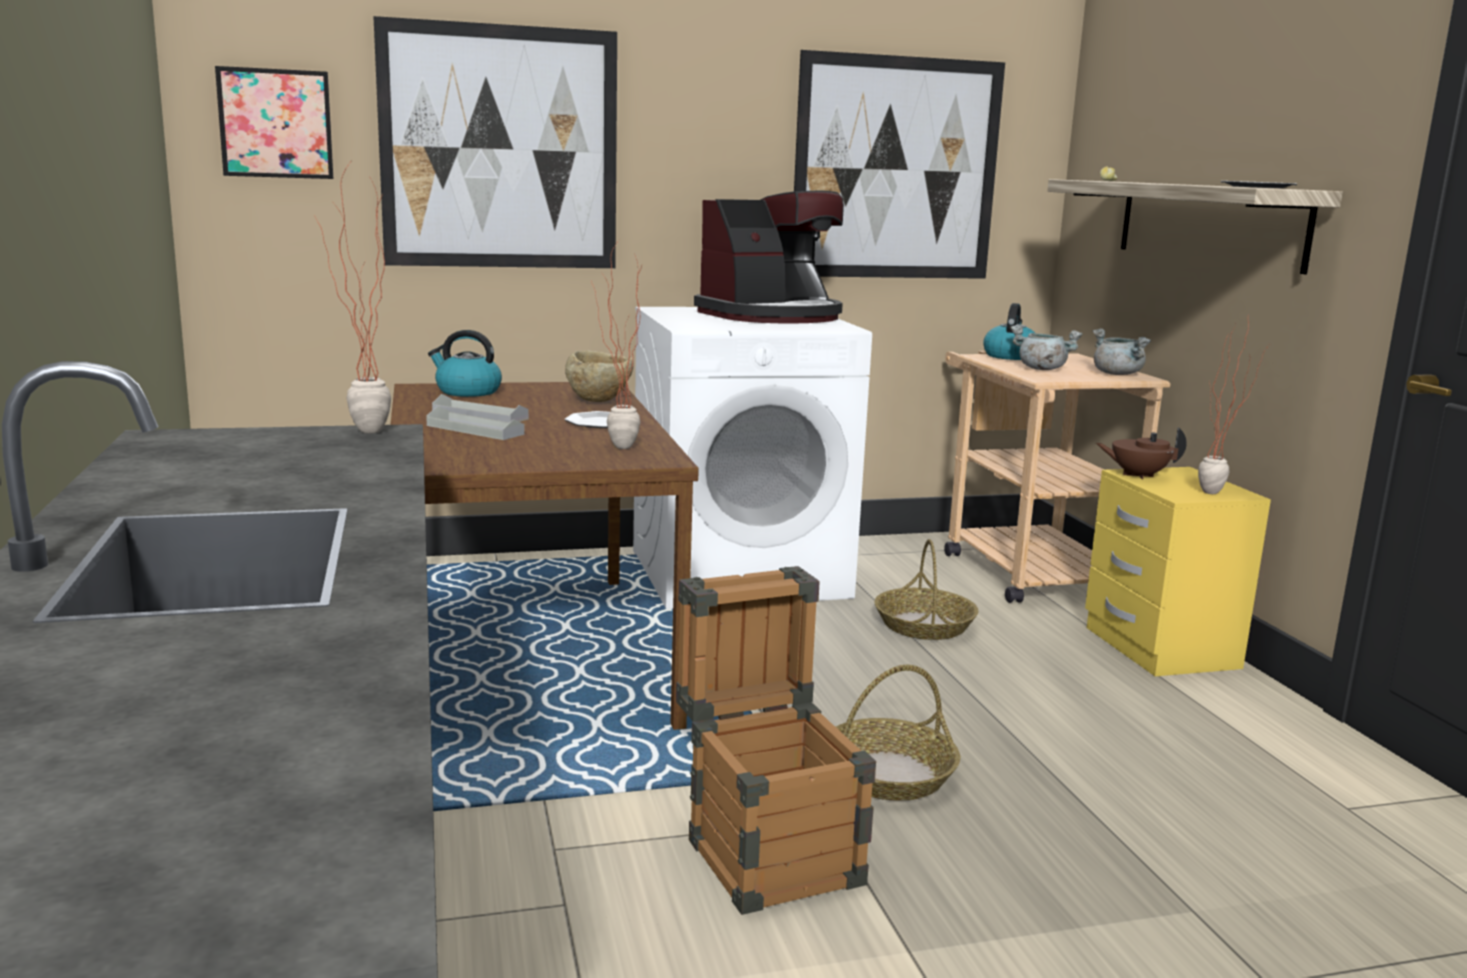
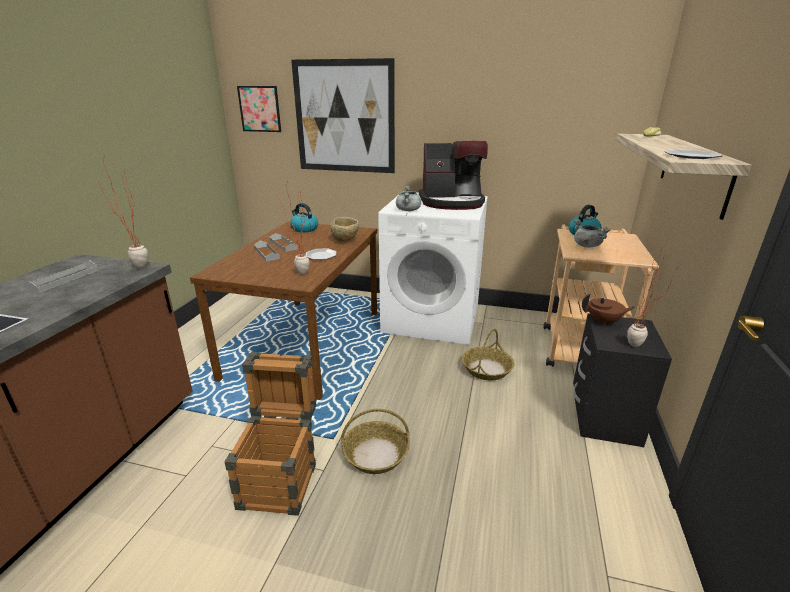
camera: 30 degrees right, 10 degrees up
picture [794,50,1005,279] -> none
yellow nightstand [1085,467,1271,676] -> black nightstand [573,313,672,447]
grey cooking pot [1092,328,1151,375] -> grey cooking pot moved to [396,186,421,211]
brown teapot [1096,427,1187,479] -> brown teapot turned 150 degrees clockwise [582,294,635,326]
none -> grey tray [24,260,98,293]

